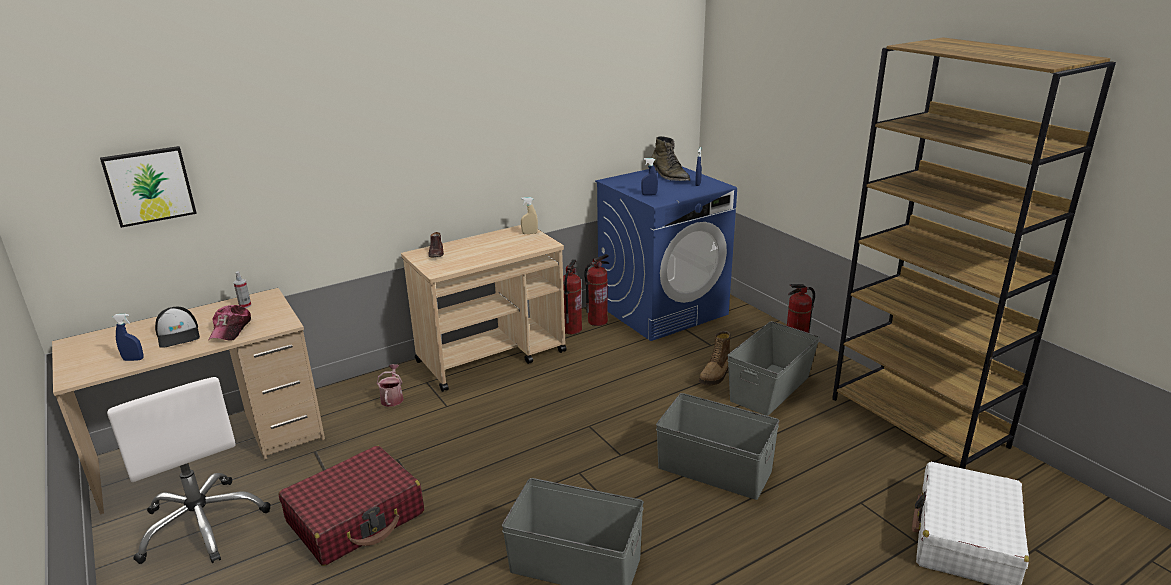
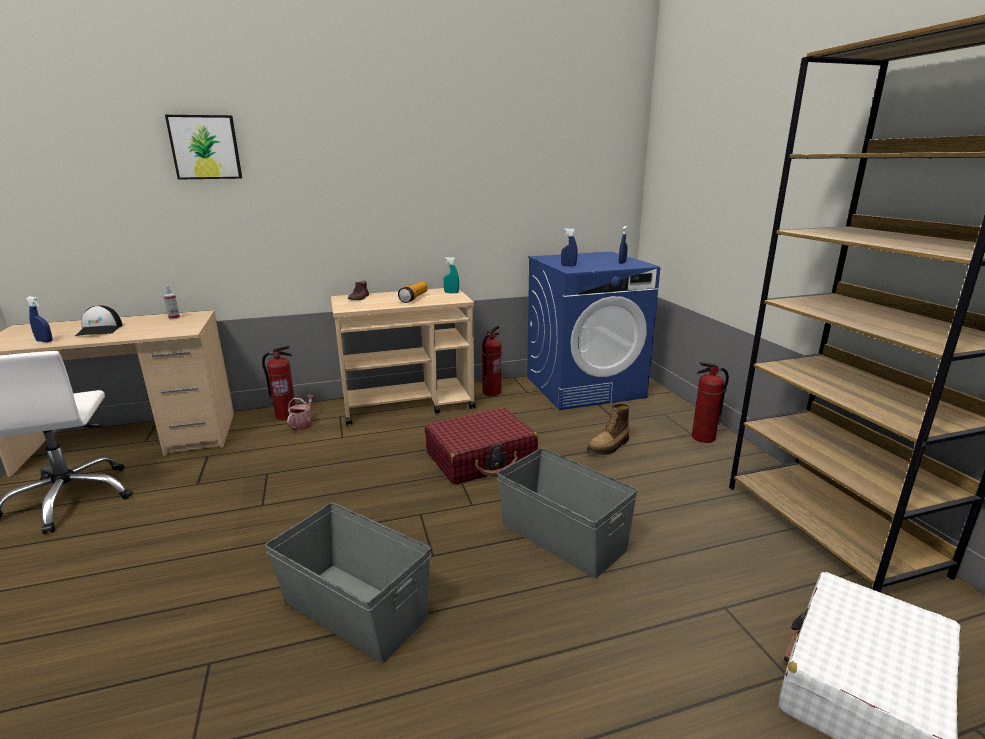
camera: 15 degrees right, 5 degrees down
picture [100,146,197,228] -> picture moved to [165,115,242,180]
cap [208,305,251,341] -> none
red suitcase [279,446,424,566] -> red suitcase moved to [425,407,538,485]
beige spray bottle [521,197,538,234] -> turquoise spray bottle [443,257,459,293]
fire extinguisher [584,254,609,326] -> fire extinguisher moved to [262,345,296,421]
green boot [652,136,690,181] -> none
grey storage box [727,321,820,416] -> none
none -> flashlight [398,282,428,303]

